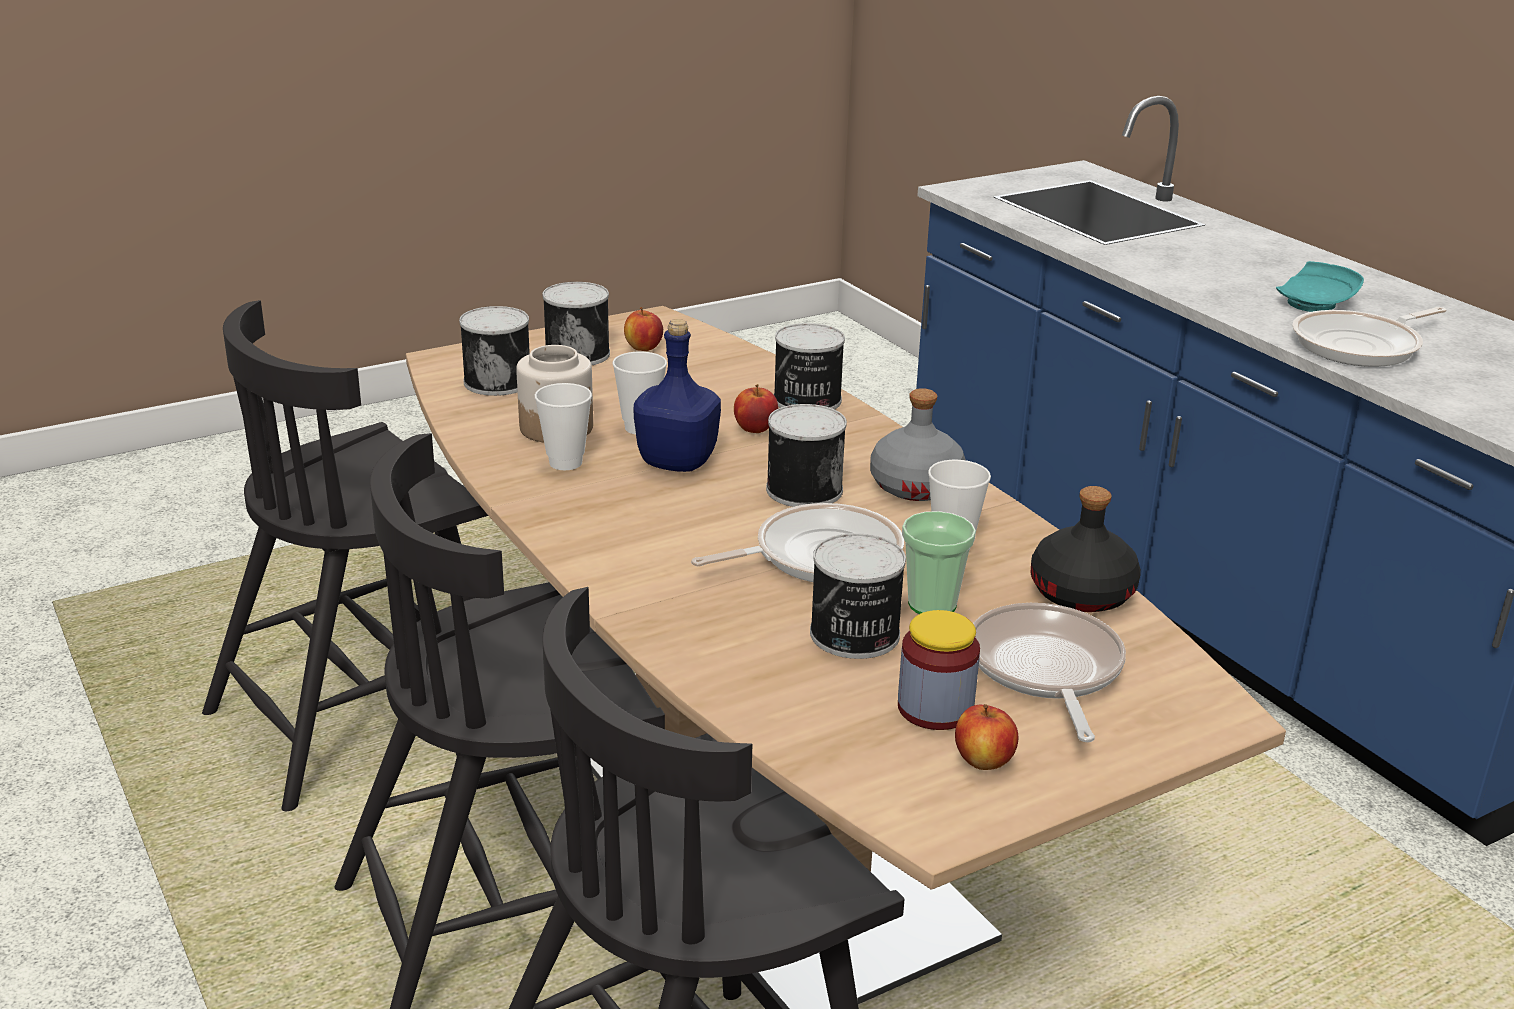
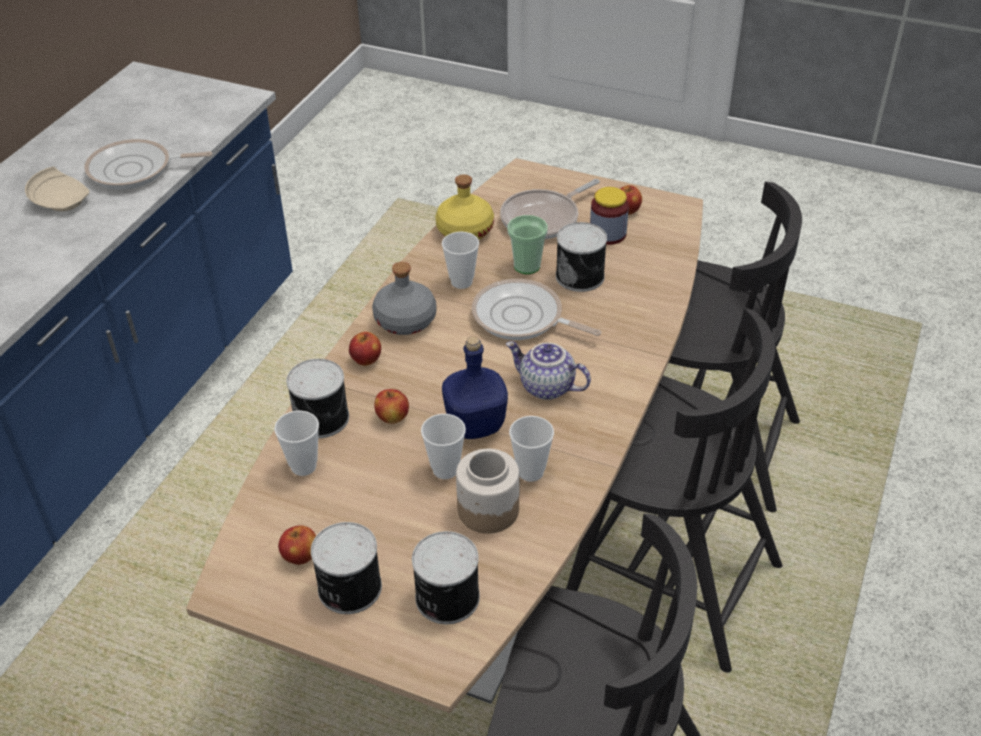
camera: 125 degrees left, 15 degrees up
can [766,404,847,507] -> none
black bottle [1030,486,1141,612] -> yellow bottle [436,174,494,240]
turquoise plate [1276,261,1364,312] -> beige plate [25,167,90,211]
frying pan [1292,307,1447,367] -> frying pan turned 150 degrees clockwise [84,139,212,190]
none -> cup [274,411,319,476]
none -> apple [349,332,381,366]
none -> teapot [506,341,591,400]

